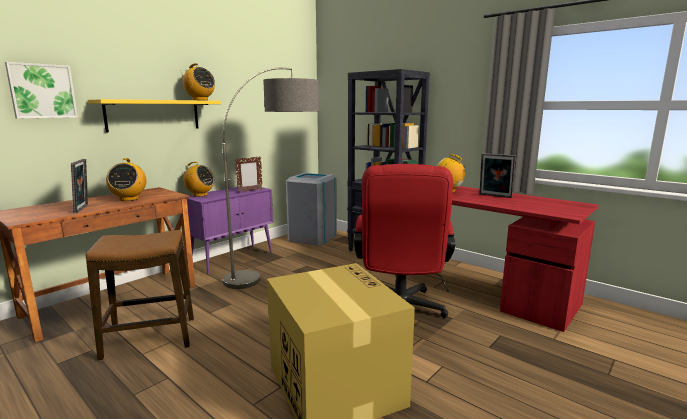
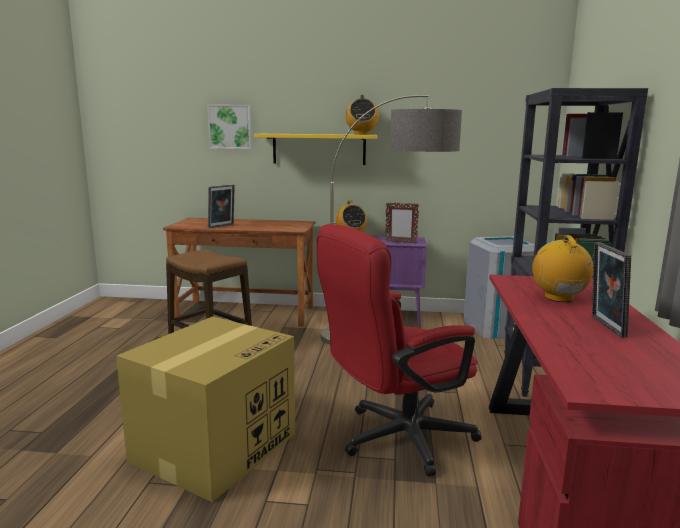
camera: 55 degrees right, 0 degrees up
radio [106,158,146,201] -> none

